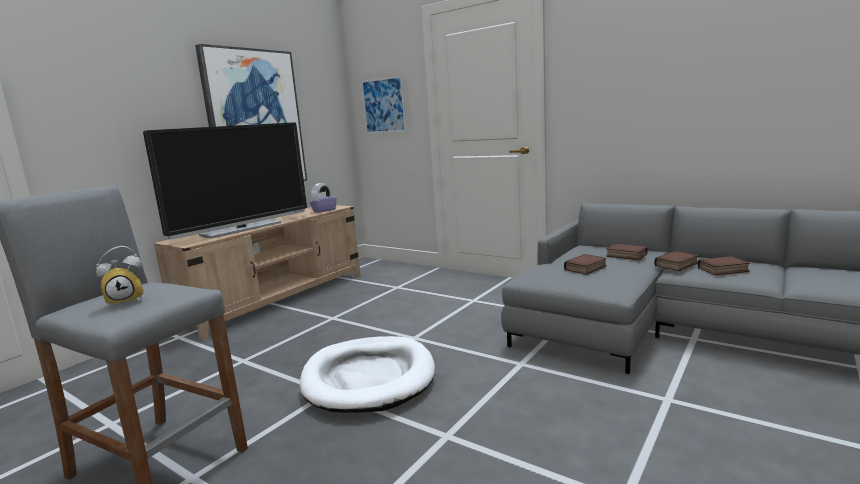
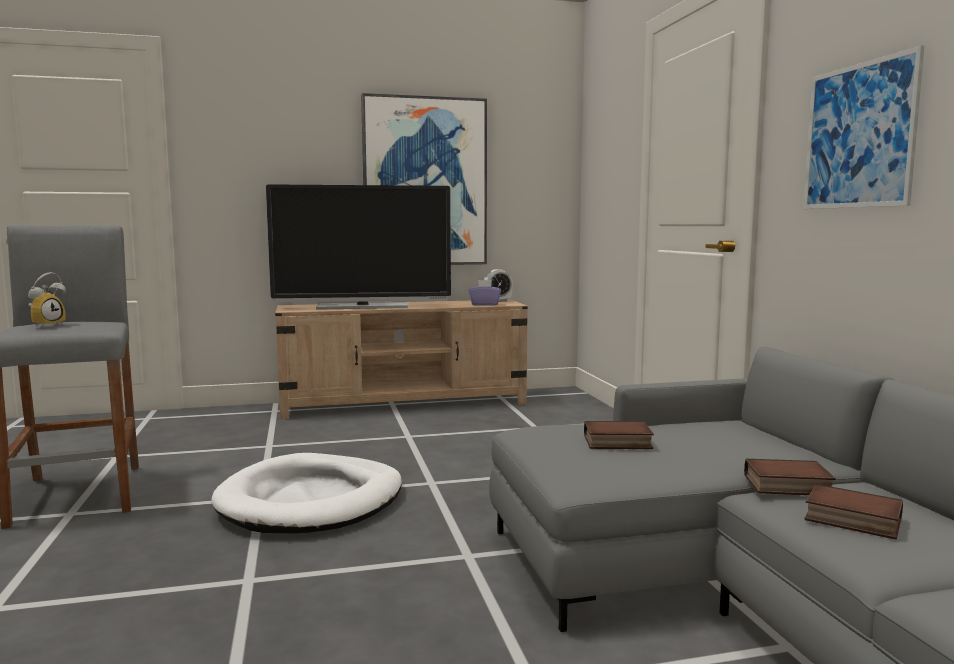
camera: 40 degrees right, 5 degrees down
alarm clock [96,246,144,308] -> alarm clock turned 75 degrees counterclockwise [28,272,66,328]
picture [361,75,407,134] -> picture moved to [803,45,924,209]
book [606,243,648,260] -> none

